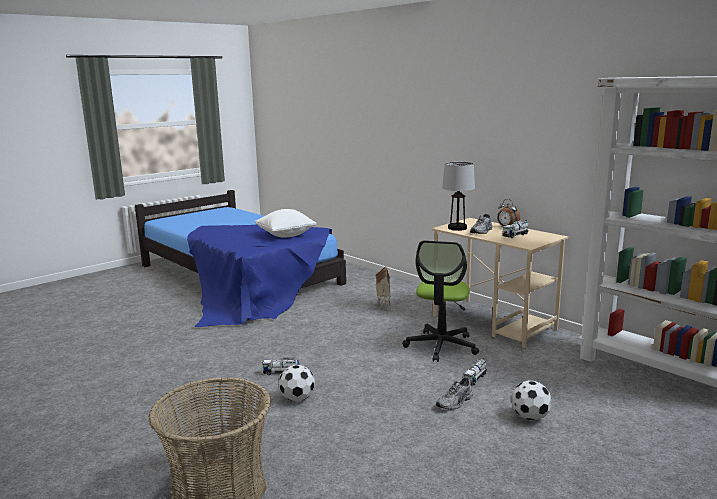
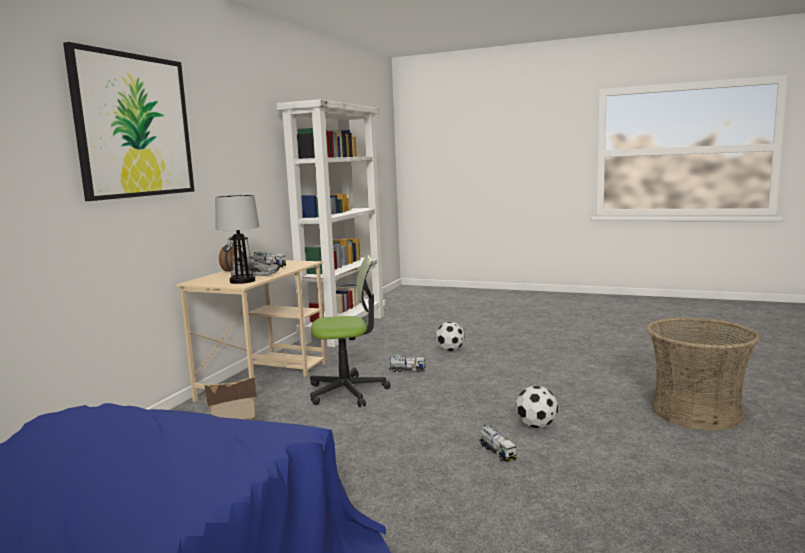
camera: 115 degrees left, 5 degrees down
white pillow [255,209,317,238] -> none
grey shoe [436,378,473,410] -> none
none -> picture [63,42,194,201]

